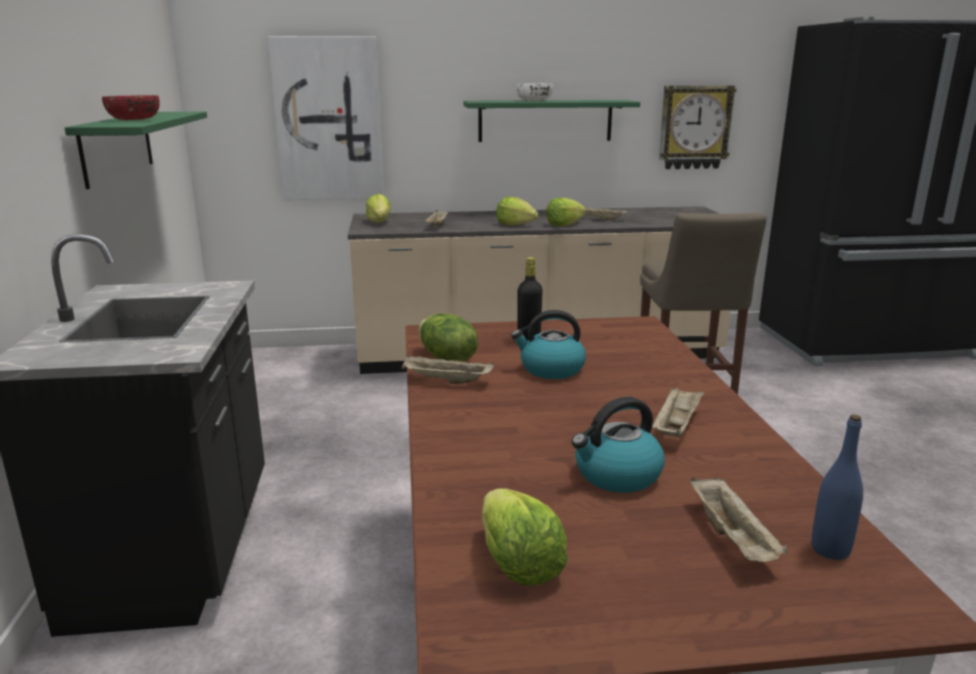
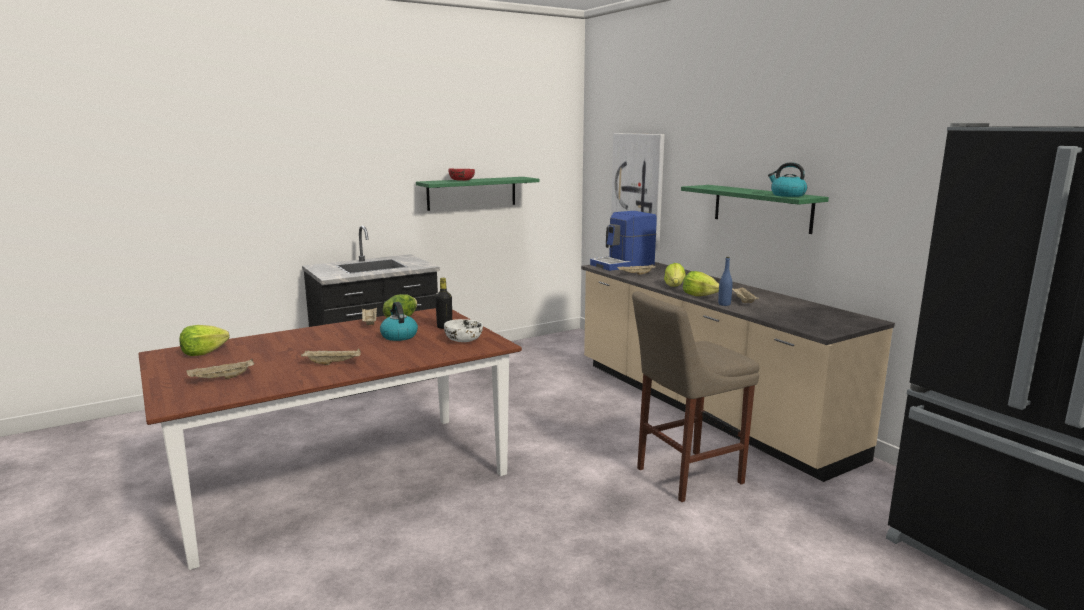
camera: 65 degrees right, 5 degrees down
lettuce [366,194,391,222] -> coffee machine [590,211,657,271]
white bowl [516,83,553,101] -> white bowl moved to [444,319,483,342]
kettle [572,397,665,493] -> kettle moved to [768,162,807,197]
wall clock [659,86,737,169] -> none
blue bottle [812,415,863,560] -> blue bottle moved to [718,257,733,306]

